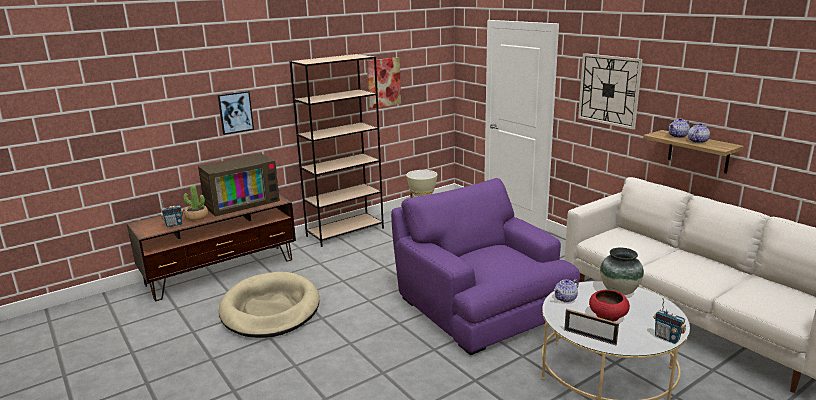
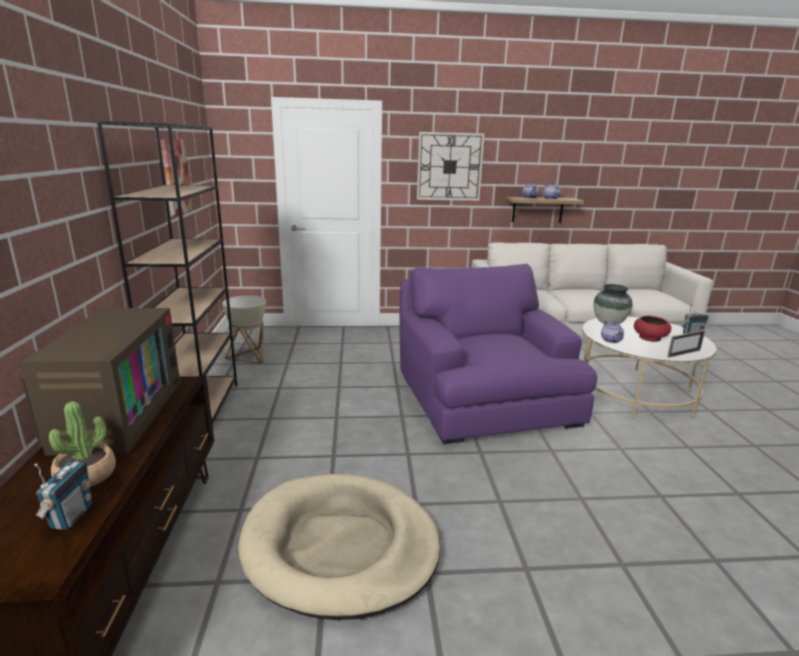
camera: 60 degrees left, 0 degrees up
picture [218,91,254,135] -> none
purple armchair [391,178,580,355] -> purple armchair turned 75 degrees clockwise [399,264,597,444]

